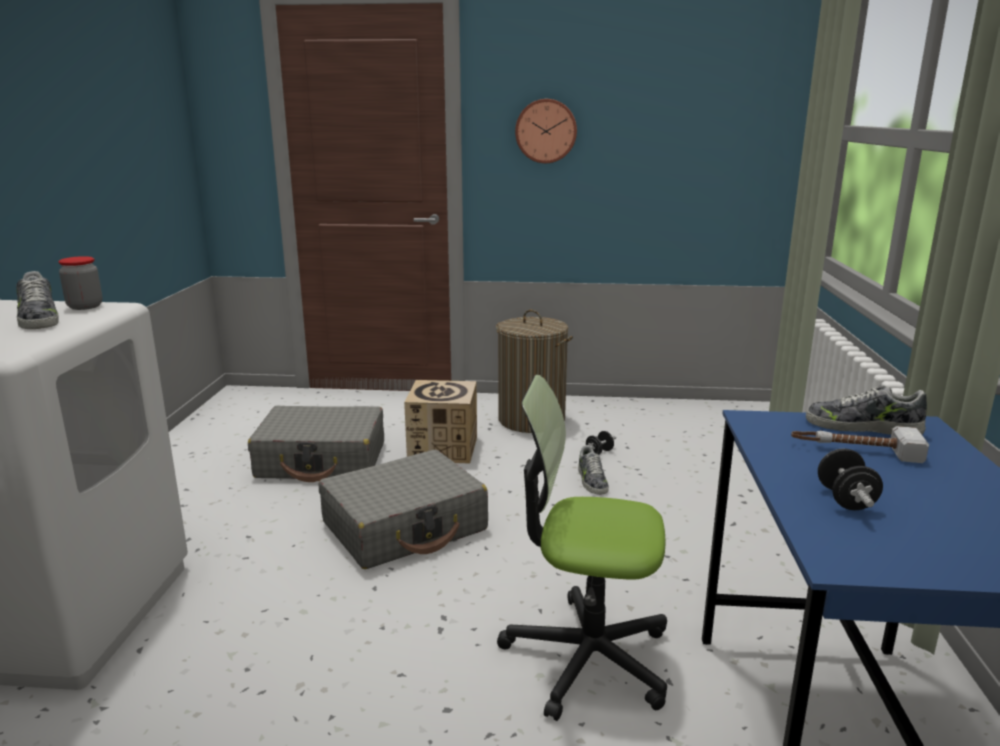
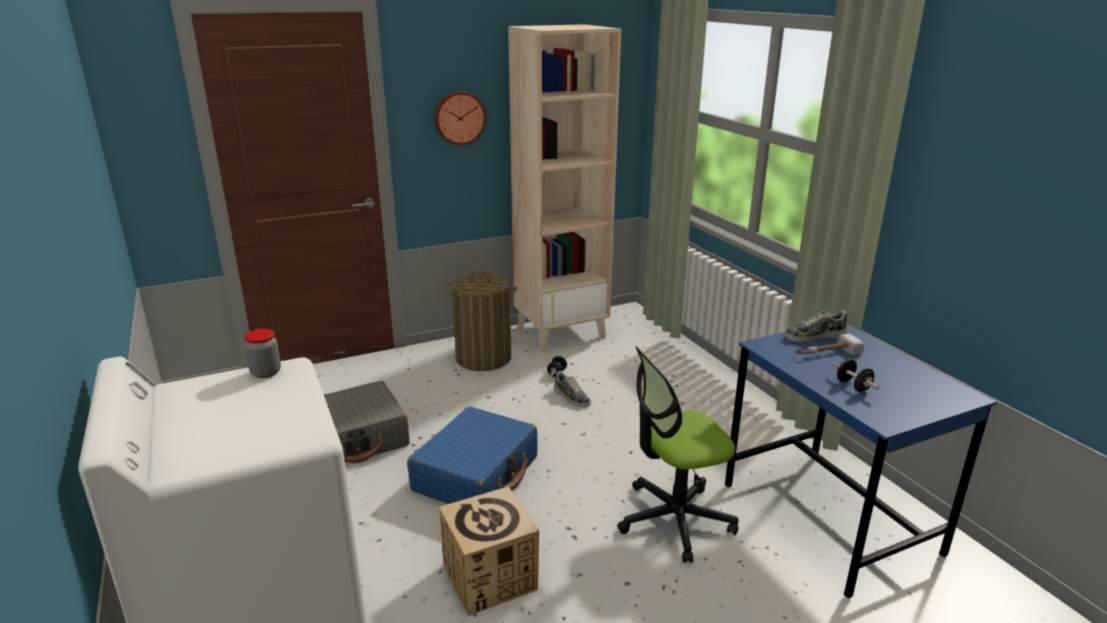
camera: 30 degrees left, 5 degrees up
shoe [16,271,59,329] -> none
grey suitcase [319,450,488,569] -> blue suitcase [407,407,538,504]
cardboard box [404,380,477,463] -> cardboard box moved to [439,486,539,616]
none -> beige bookcase [508,24,621,351]

